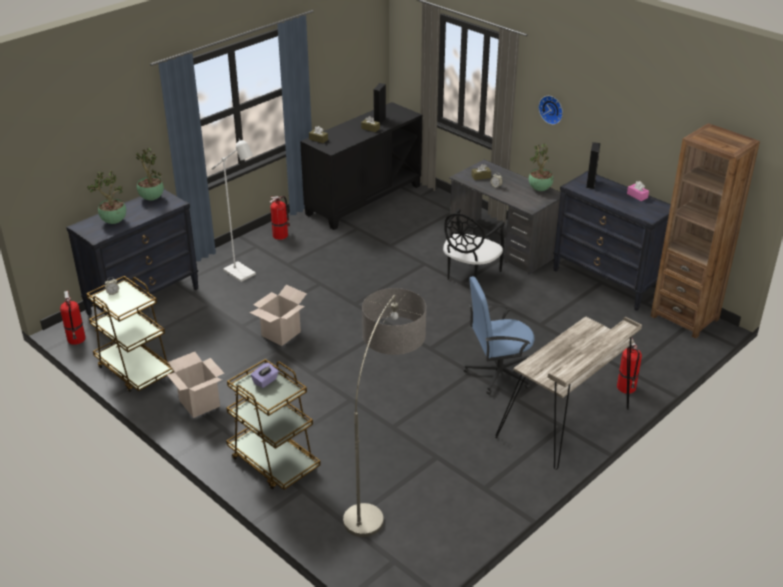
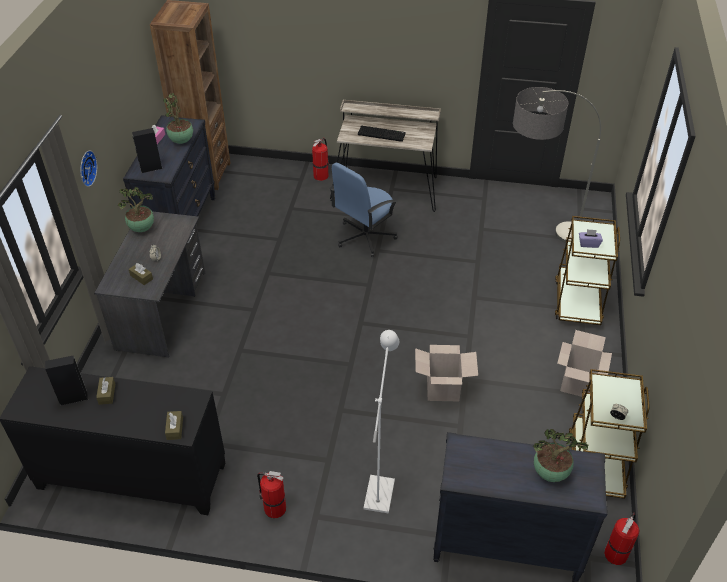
camera: 125 degrees left, 10 degrees up
potted plant [136,148,164,200] -> potted plant moved to [163,93,193,144]
black chair [443,209,505,280] -> none
blue office chair [463,276,534,395] -> blue office chair turned 90 degrees clockwise [329,163,398,257]
none -> keyboard [358,126,406,142]

